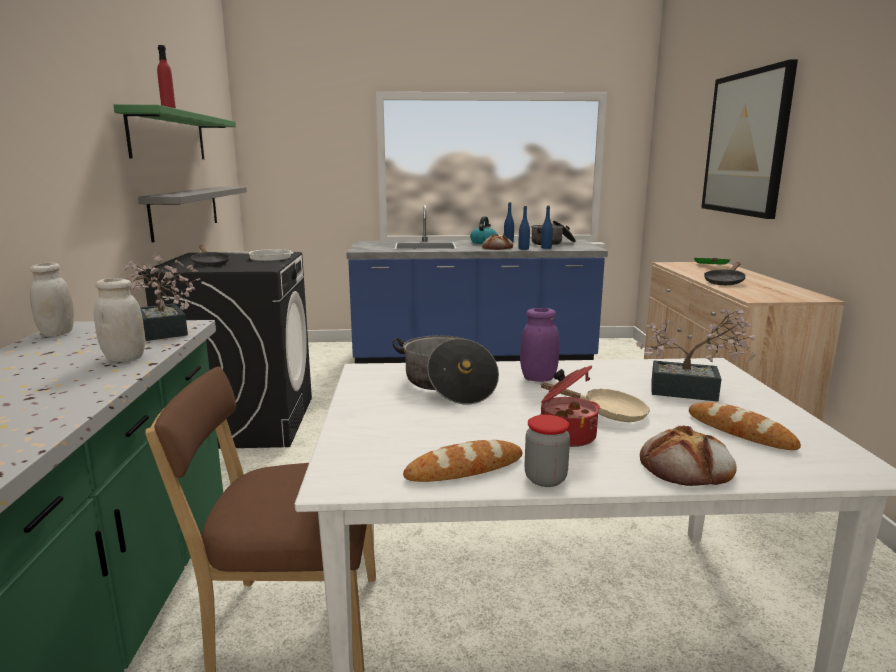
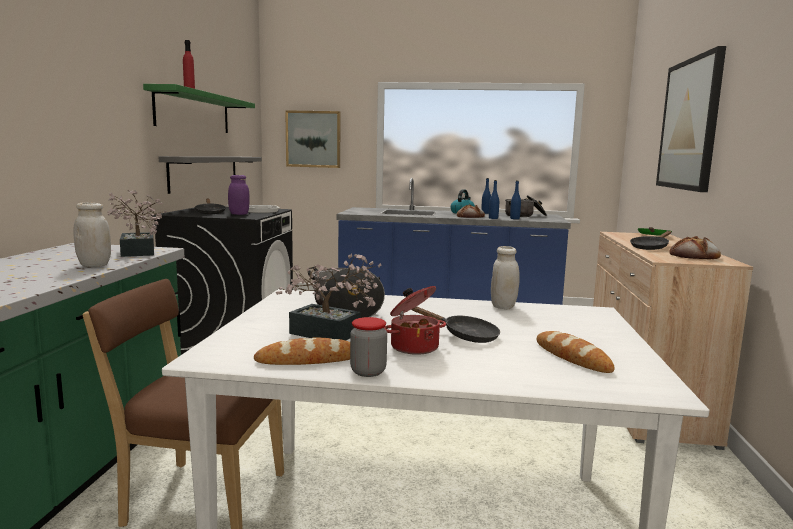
camera: 10 degrees right, 5 degrees down
white jar [30,262,74,337] -> white jar moved to [491,246,520,310]
purple jar [520,308,560,382] -> purple jar moved to [228,175,250,215]
beige frying pan [541,382,650,422] -> black frying pan [411,306,500,343]
potted plant [636,309,756,402] -> potted plant moved to [276,254,382,341]
bread [640,426,737,486] -> bread moved to [669,236,721,259]
none -> picture [285,110,341,168]

